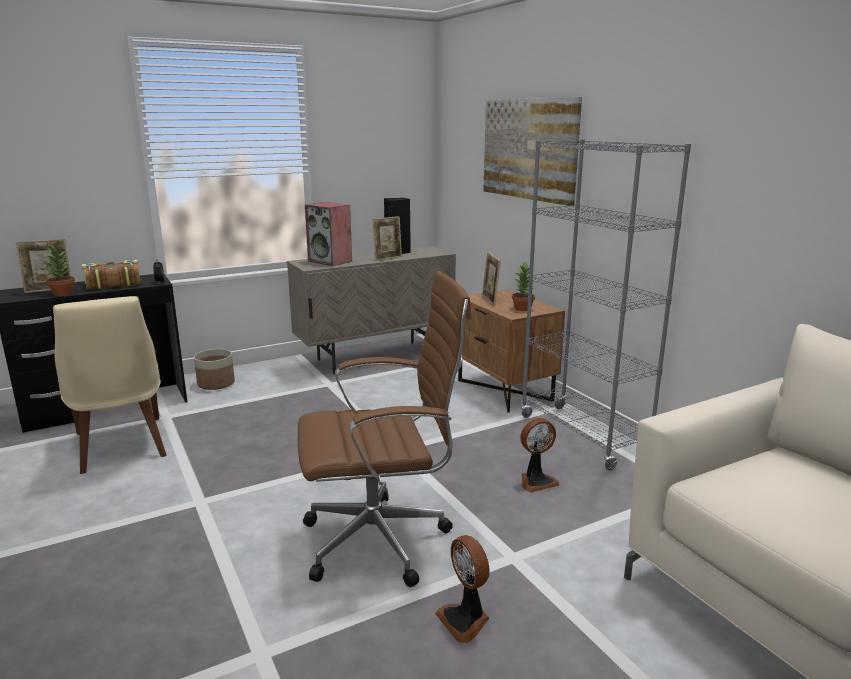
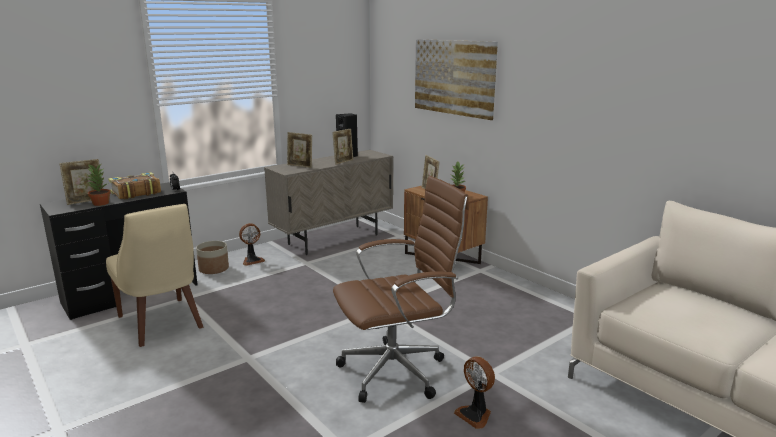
camera: 10 degrees left, 0 degrees up
speaker [305,202,352,266] -> picture frame [287,132,312,168]
fan [520,418,559,492] -> fan moved to [239,223,265,266]
grey bookcase [521,139,691,470] -> none

